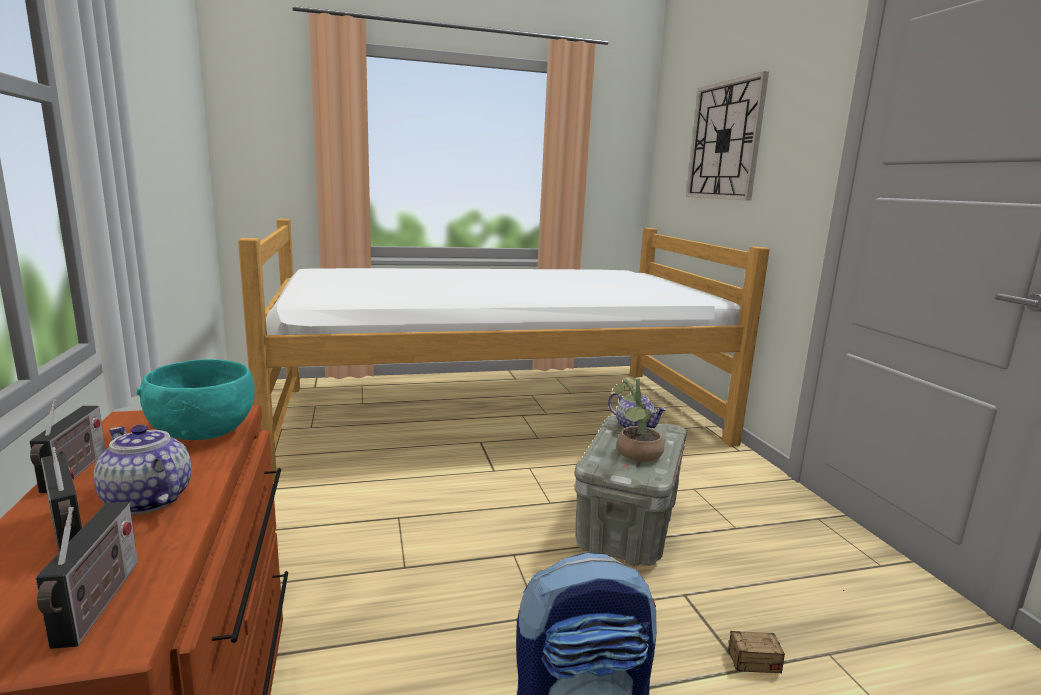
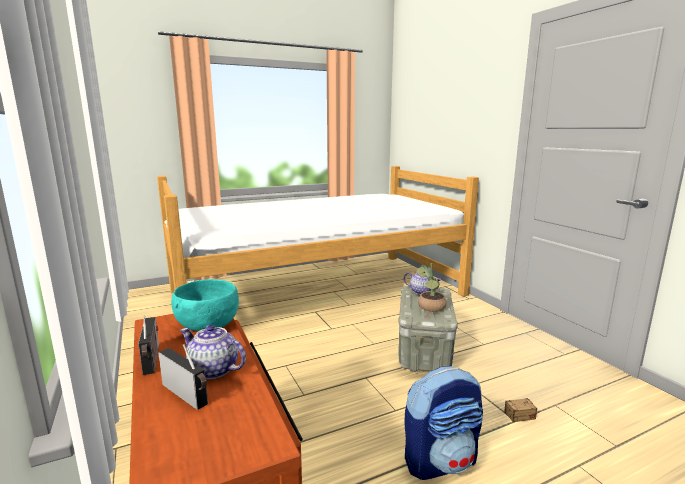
camera: 10 degrees left, 0 degrees up
radio [35,502,138,649] -> none
wall clock [686,71,769,201] -> none

